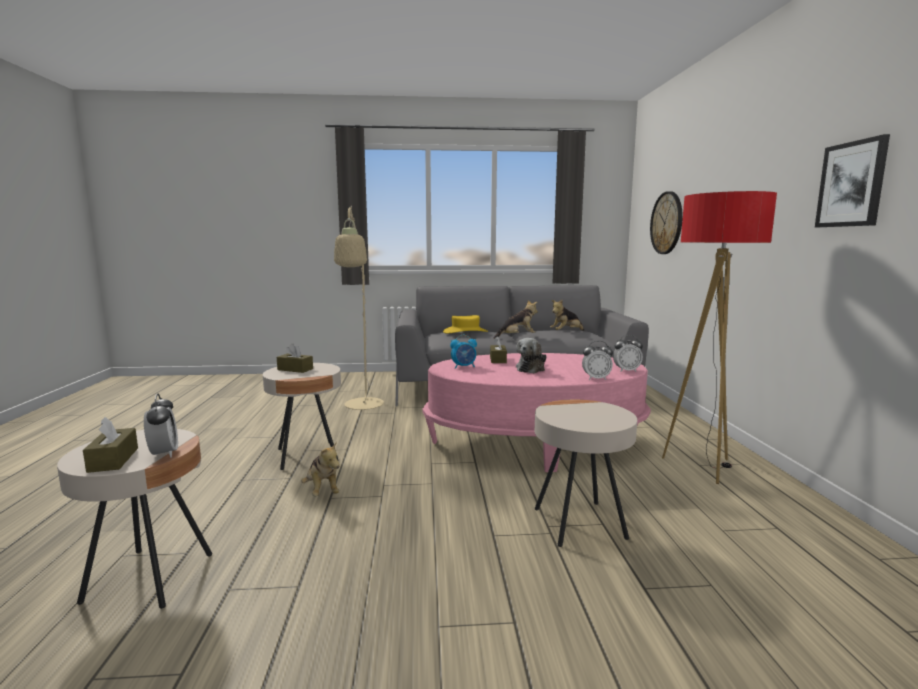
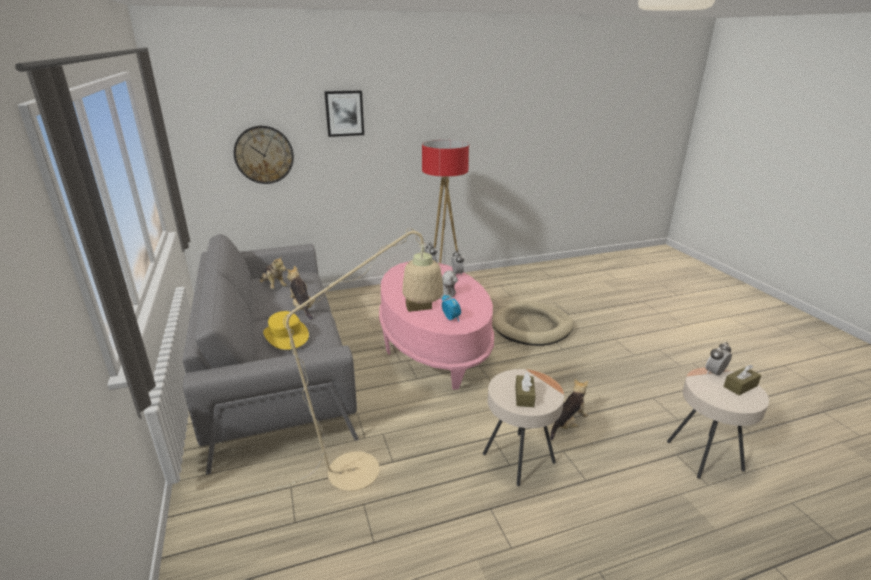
camera: 105 degrees left, 15 degrees up
beige side table [535,400,637,547] -> beige dog bed [492,301,574,346]
picture [815,134,890,227] -> picture moved to [324,90,364,137]

